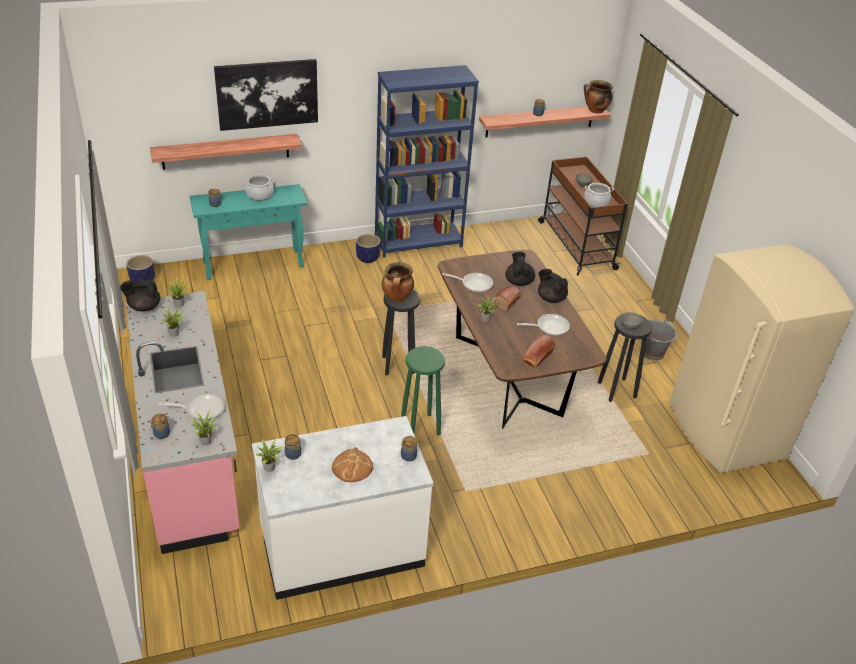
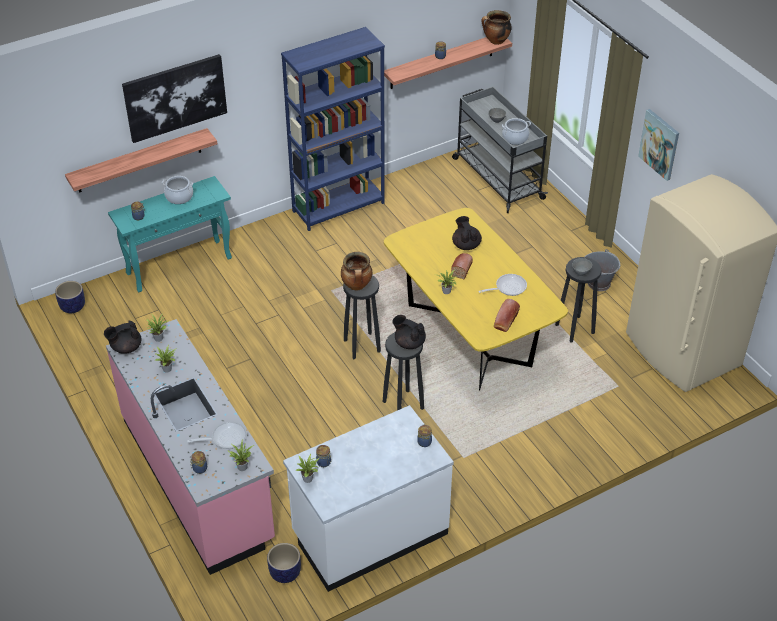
camera: 10 degrees left, 5 degrees up
bread [332,447,373,482] -> none
planter [356,234,380,263] -> planter moved to [267,543,301,583]
green stool [401,346,445,436] -> black stool [383,332,424,410]
brown dining table [438,250,606,429] -> yellow dining table [384,208,568,390]
frying pan [442,273,493,292] -> none
brown cart [538,157,628,276] -> grey cart [452,87,548,213]
black teapot [538,269,568,303] -> black teapot moved to [392,315,426,349]
none -> picture [638,109,679,181]

